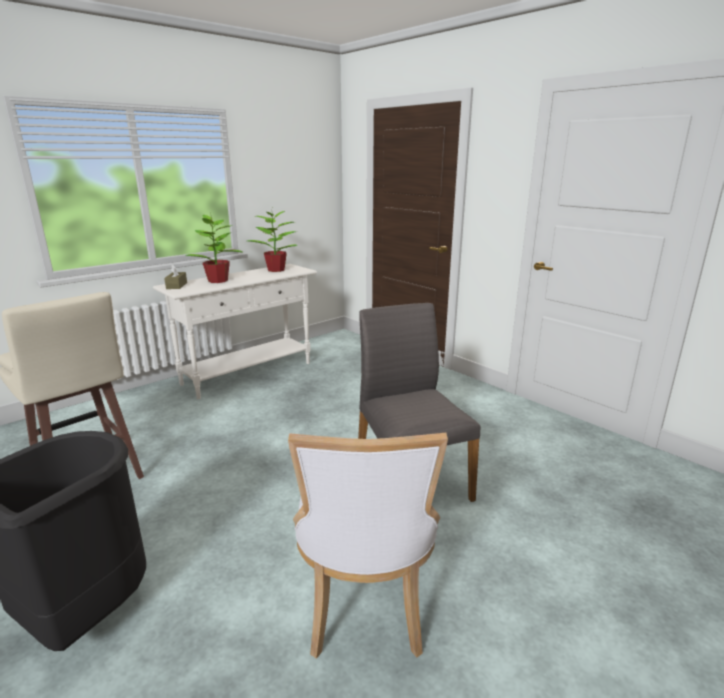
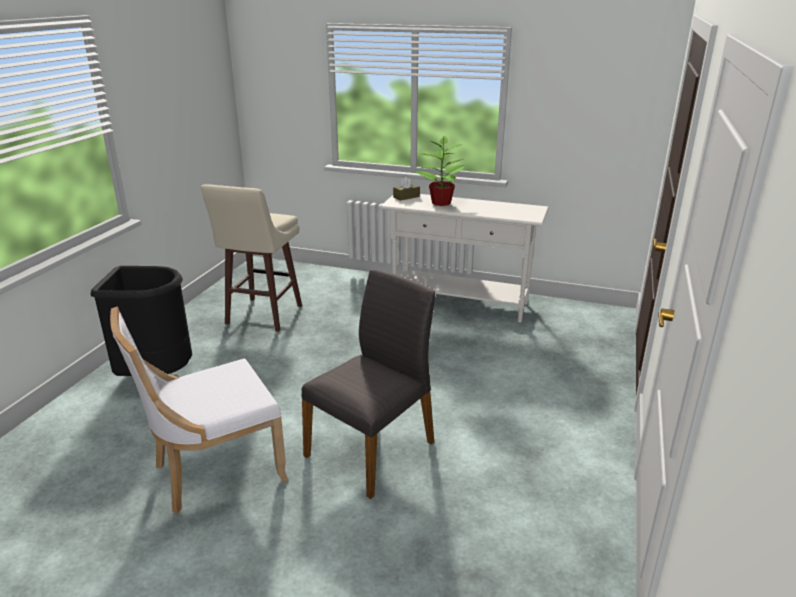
camera: 60 degrees right, 5 degrees up
potted plant [247,211,298,272] -> none

